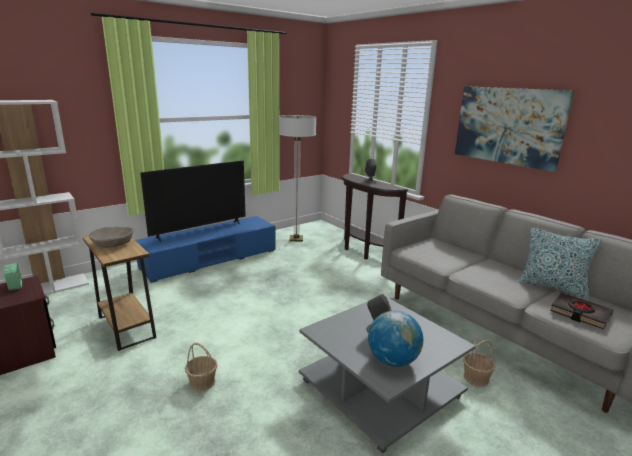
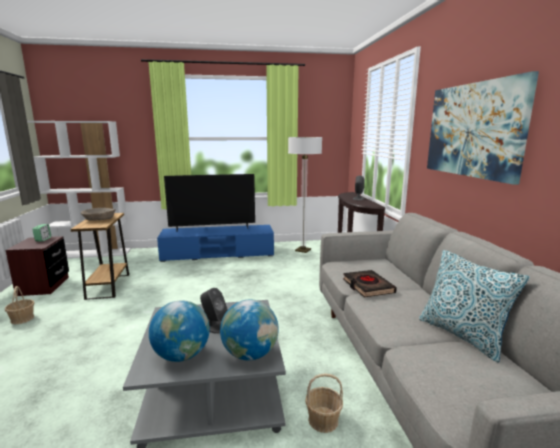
camera: 30 degrees right, 5 degrees down
basket [185,343,218,391] -> basket moved to [5,286,34,324]
black book [550,293,614,329] -> black book moved to [343,270,397,297]
none -> globe [220,300,279,360]

